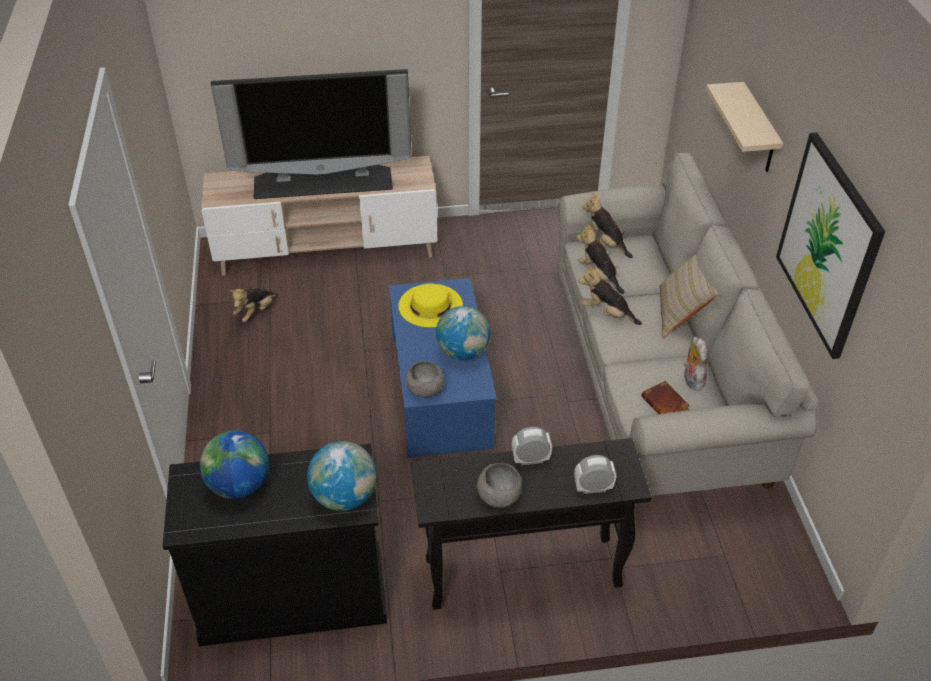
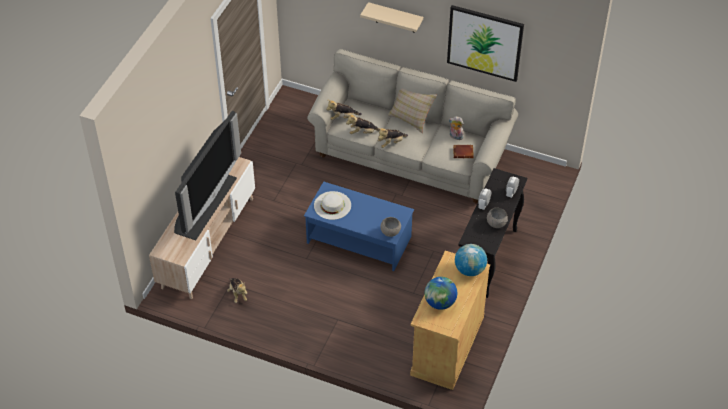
camera: 60 degrees left, 5 degrees up
black cabinet [163,444,387,646] -> beige cabinet [410,251,490,390]
yellow hat [398,283,463,327] -> white hat [314,191,351,220]
globe [436,306,490,360] -> none

